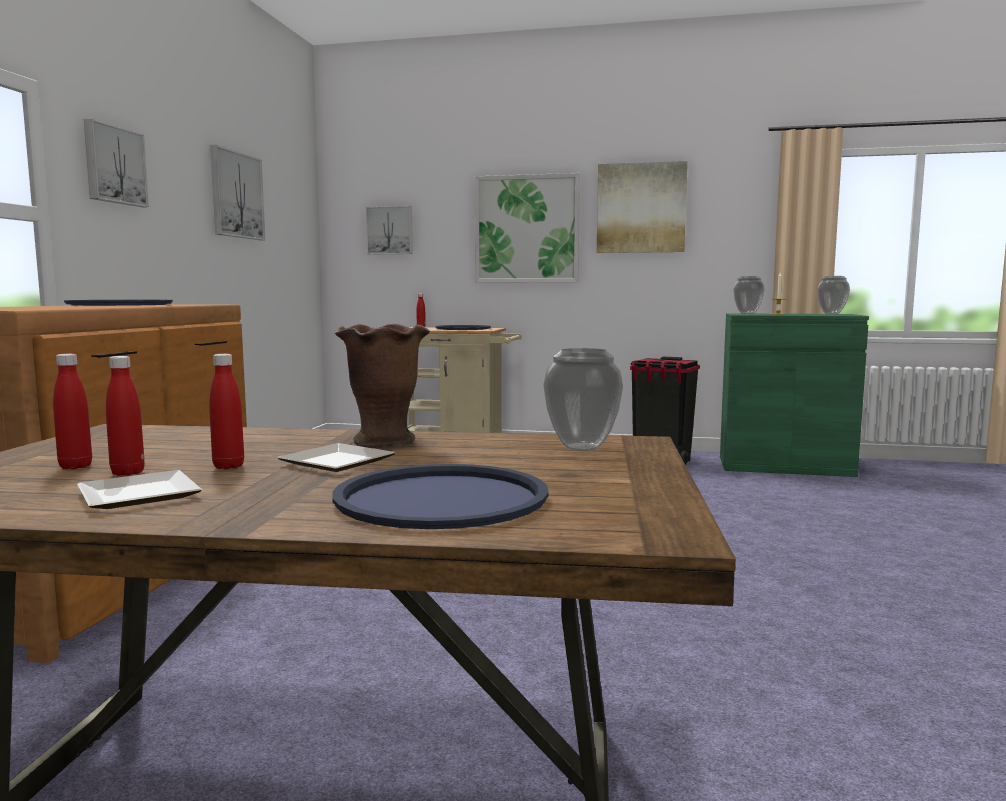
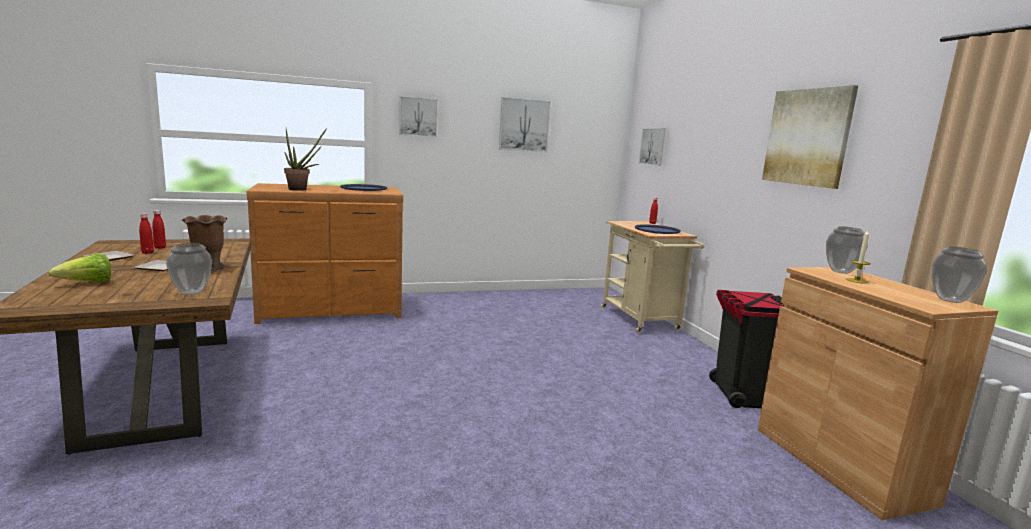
camera: 60 degrees right, 5 degrees up
red bottle [209,354,244,469] -> none
blue tray [332,464,549,529] -> lettuce [48,254,111,283]
picture [475,173,580,283] -> none
green cabinet [720,313,869,477] -> brown cabinet [758,267,998,520]
none -> potted plant [284,128,327,191]

